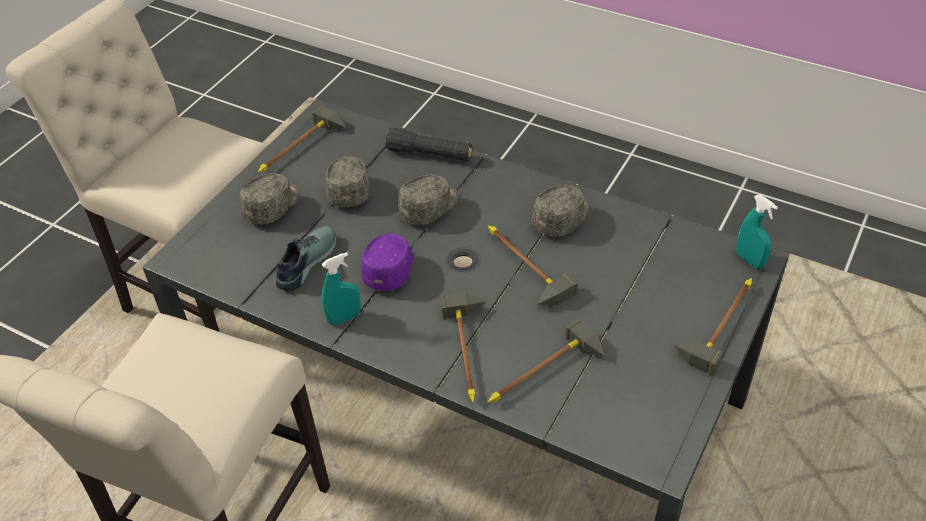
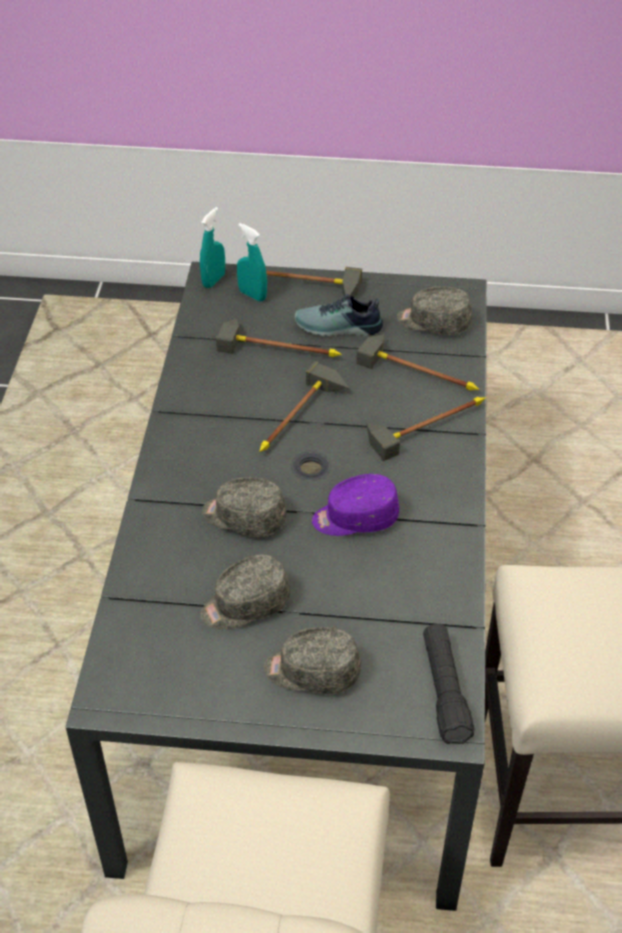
camera: 115 degrees left, 0 degrees up
hammer [258,105,346,172] -> hammer moved to [216,318,342,357]
shoe [276,226,336,291] -> shoe moved to [294,294,383,336]
turquoise spray bottle [322,252,361,326] -> turquoise spray bottle moved to [237,223,267,302]
black flashlight [386,128,473,161] -> black flashlight moved to [423,624,475,744]
grey cap [531,185,589,237] -> grey cap moved to [397,287,472,335]

